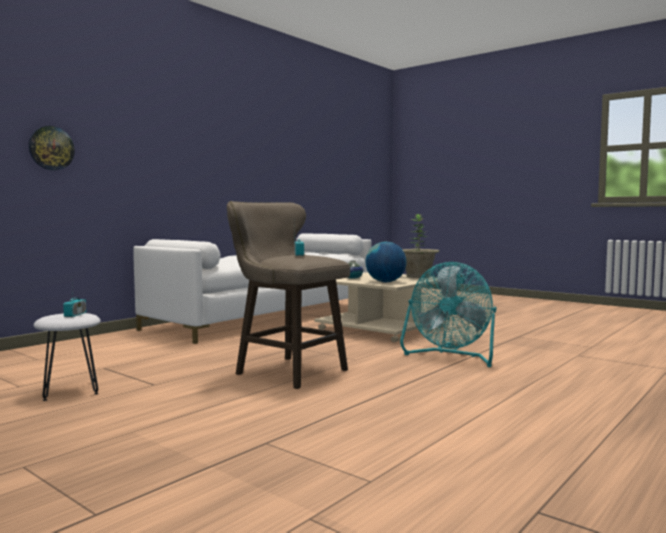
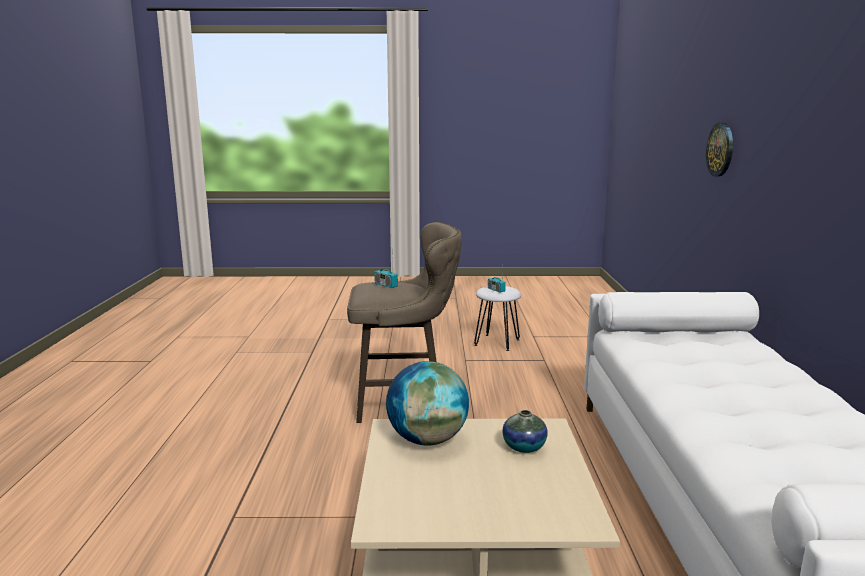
camera: 140 degrees right, 10 degrees up
turquoise fan [400,262,497,367] -> none
potted plant [402,214,439,278] -> none

